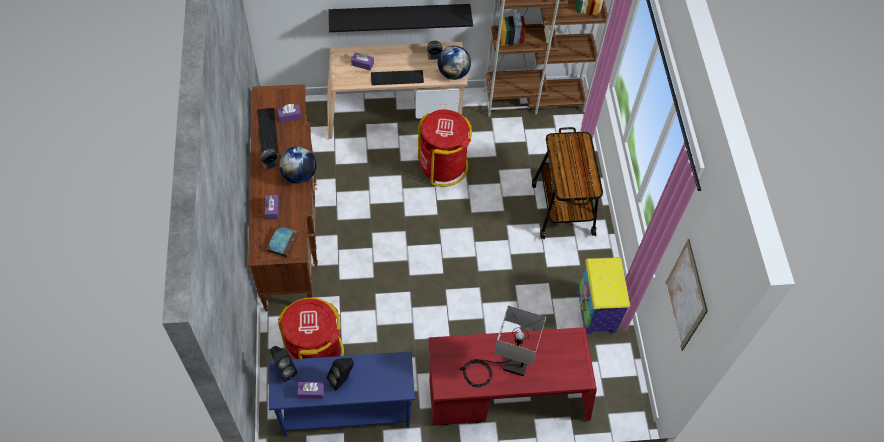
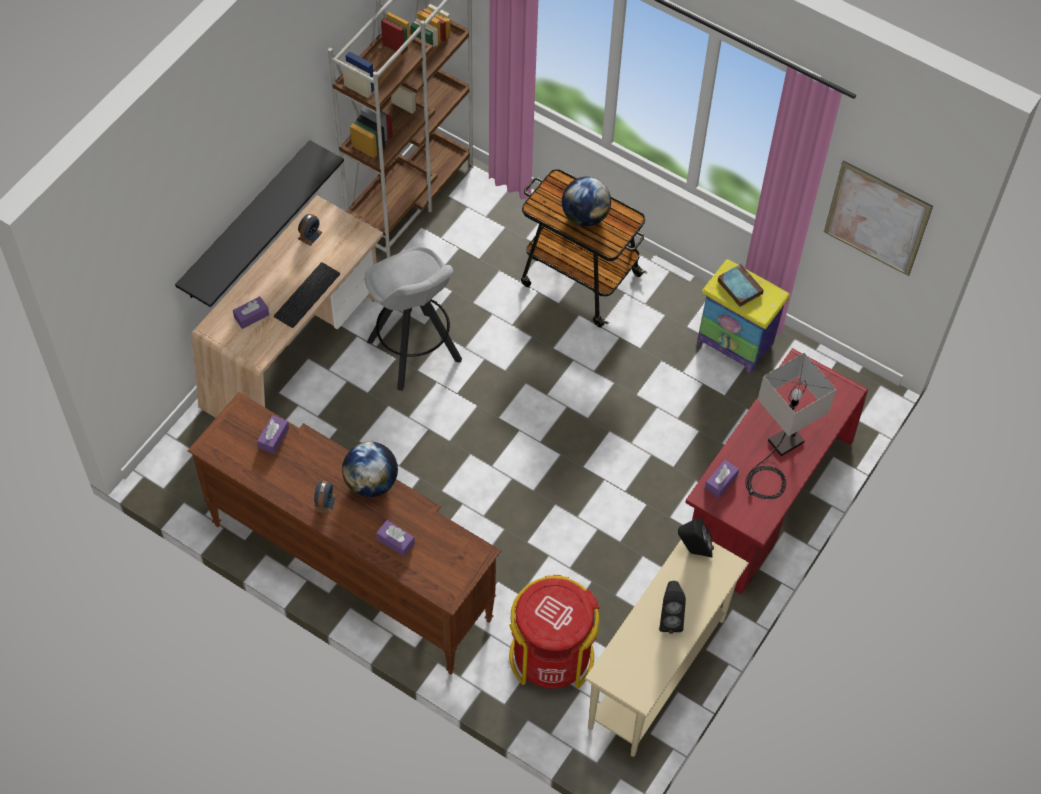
camera: 50 degrees left, 0 degrees up
keyboard [257,108,278,153] -> none
book [267,225,299,258] -> book moved to [718,264,764,307]
blue console table [269,351,415,437] -> beige console table [585,540,749,757]
black speaker [270,346,298,382] -> black speaker moved to [678,518,714,558]
purple tissue box [297,382,324,399] -> purple tissue box moved to [705,460,739,498]
red trash can [418,110,473,187] -> grey stool [365,247,462,391]
globe [438,46,471,80] -> globe moved to [562,177,611,226]

